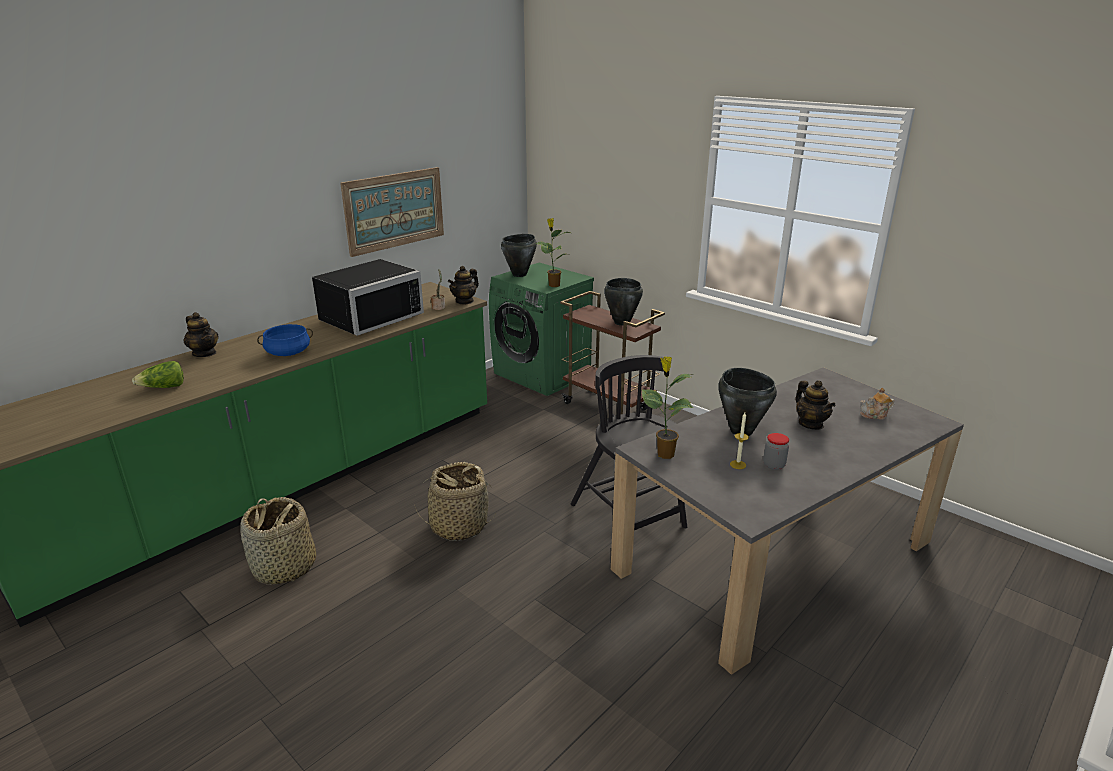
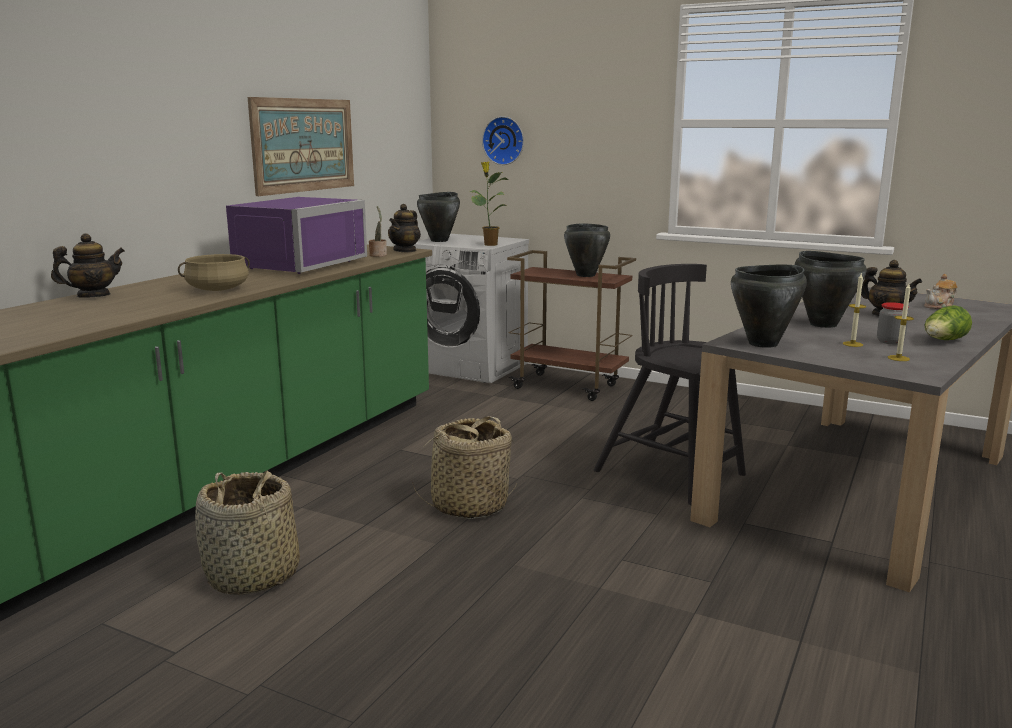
camera: 15 degrees left, 10 degrees down
lettuce [132,361,184,388] -> lettuce moved to [924,305,972,340]
teapot [183,312,219,357] -> teapot turned 60 degrees counterclockwise [51,233,124,298]
blue cooking pot [257,324,313,356] -> beige cooking pot [178,254,250,291]
black microwave [312,259,424,336] -> purple microwave [226,197,367,274]
green washing machine [489,263,594,396] -> white washing machine [414,234,529,383]
potted plant [641,357,693,459] -> black cooking pot [731,265,807,348]
none -> wall clock [482,116,524,165]
none -> candle [887,284,914,361]

